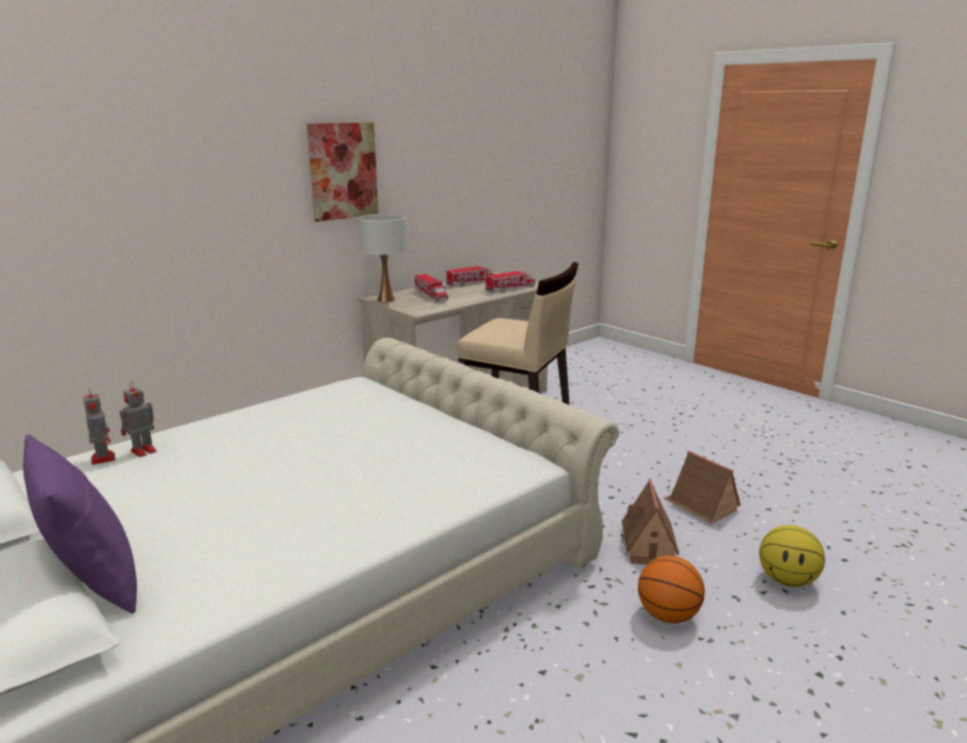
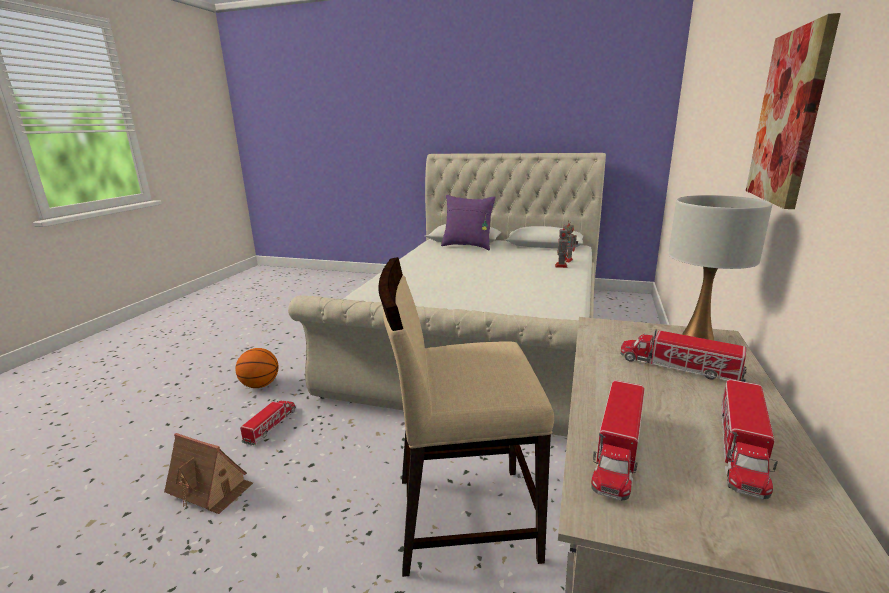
camera: 150 degrees right, 0 degrees up
toy house [621,479,679,565] -> toy truck [240,401,296,446]
basketball [759,525,825,587] -> none

